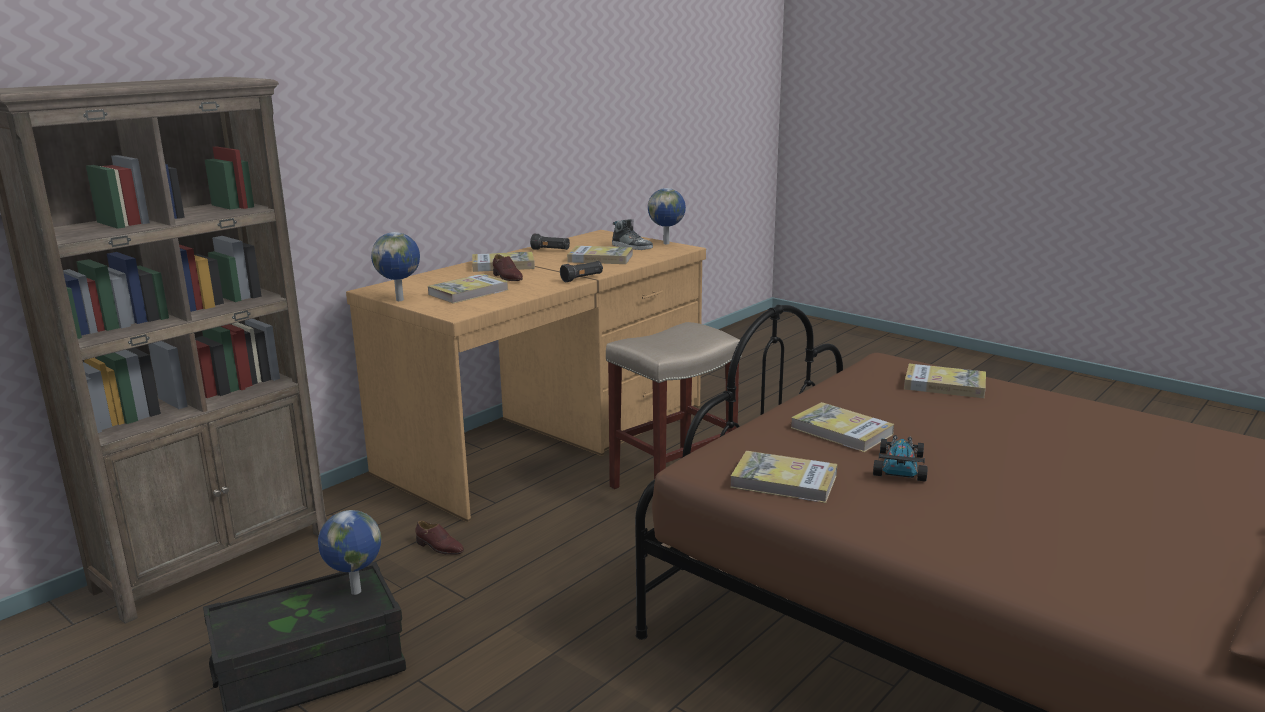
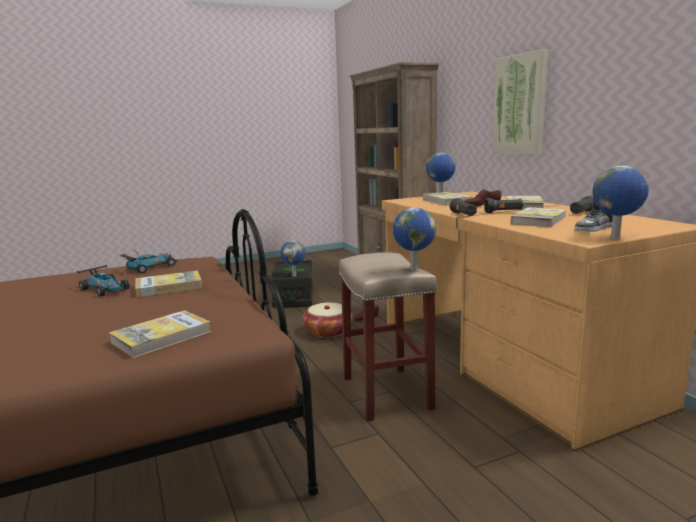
camera: 115 degrees right, 5 degrees down
book [730,451,837,503] -> toy car [120,253,178,273]
none -> basket [303,302,353,338]
none -> globe [393,207,436,271]
none -> black flashlight [484,198,523,213]
none -> picture [492,49,548,155]

